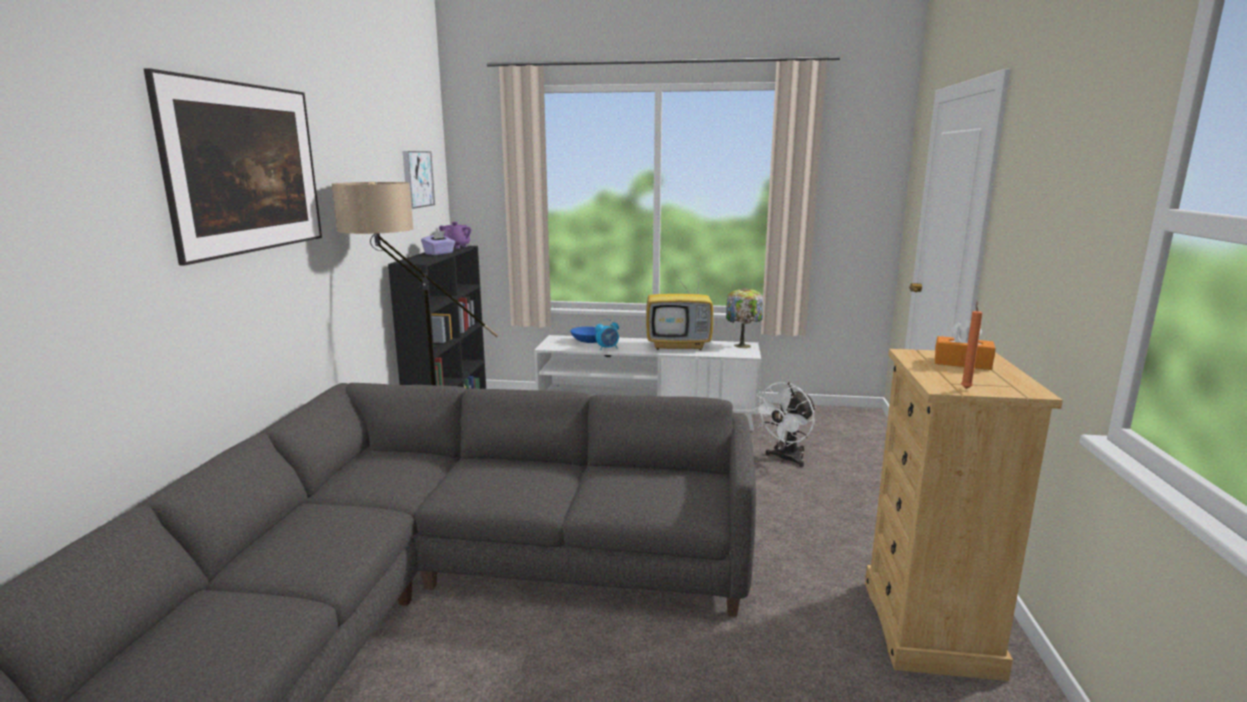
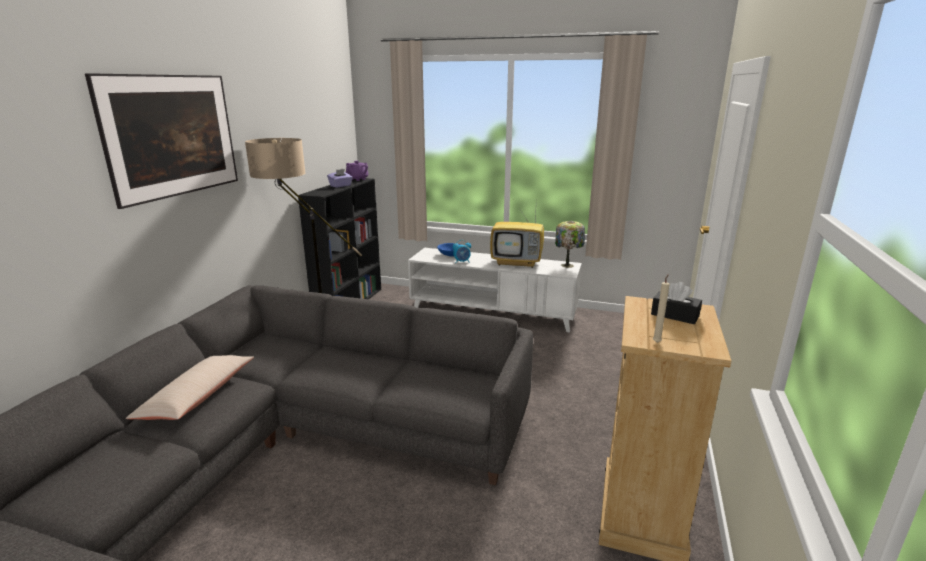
camera: 10 degrees right, 5 degrees up
picture [402,151,435,209] -> none
white fan [752,382,816,467] -> none
orange tissue box [935,320,995,370] -> black tissue box [651,282,702,324]
orange candle [961,301,983,389] -> beige candle [653,274,670,343]
none -> beige pillow [126,355,254,420]

